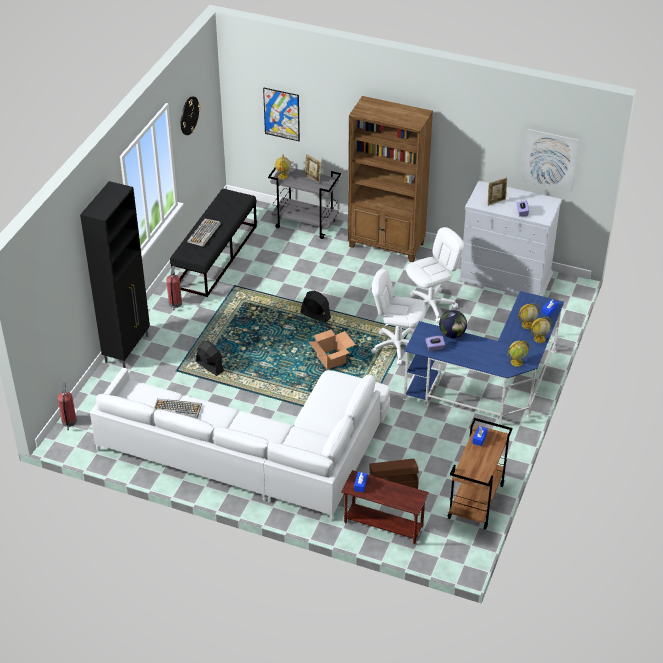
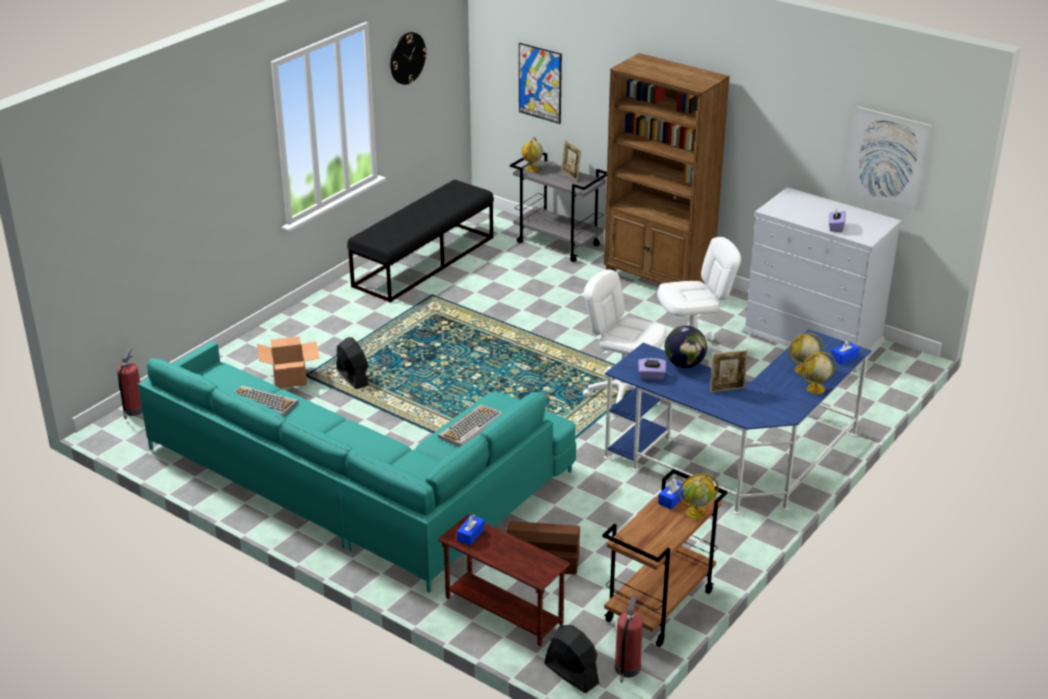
camera: 15 degrees right, 10 degrees down
black cabinet [80,181,150,368] -> none
white sofa [90,368,390,521] -> turquoise sofa [138,341,576,593]
fire extinguisher [166,266,182,311] -> fire extinguisher moved to [615,595,643,683]
keyboard [187,219,221,247] -> keyboard moved to [438,404,503,447]
black fan [300,291,331,323] -> black fan moved to [544,625,599,693]
cardboard box [308,329,355,370] -> cardboard box moved to [257,336,320,388]
picture frame [487,177,507,206] -> picture frame moved to [710,350,748,393]
globe [508,341,529,367] -> globe moved to [678,474,719,519]

